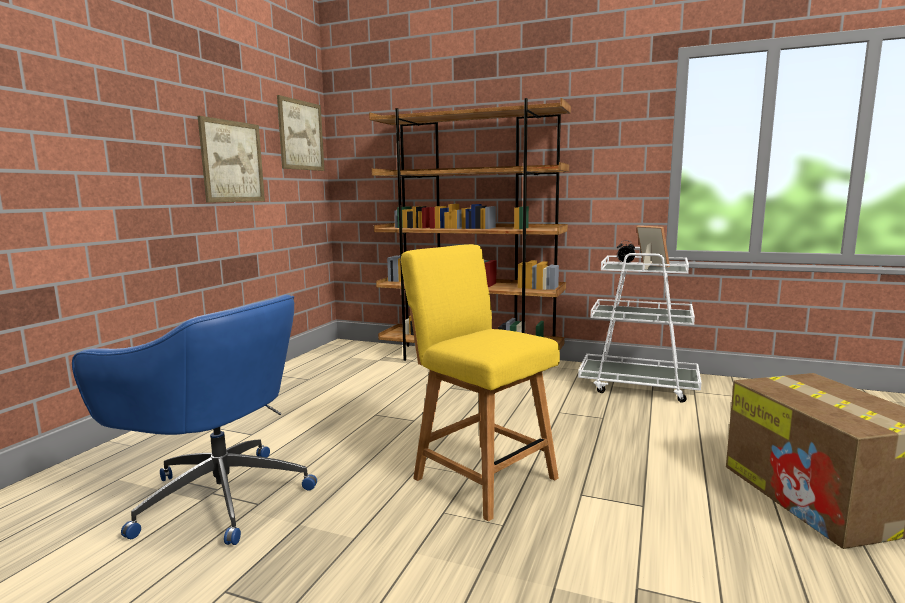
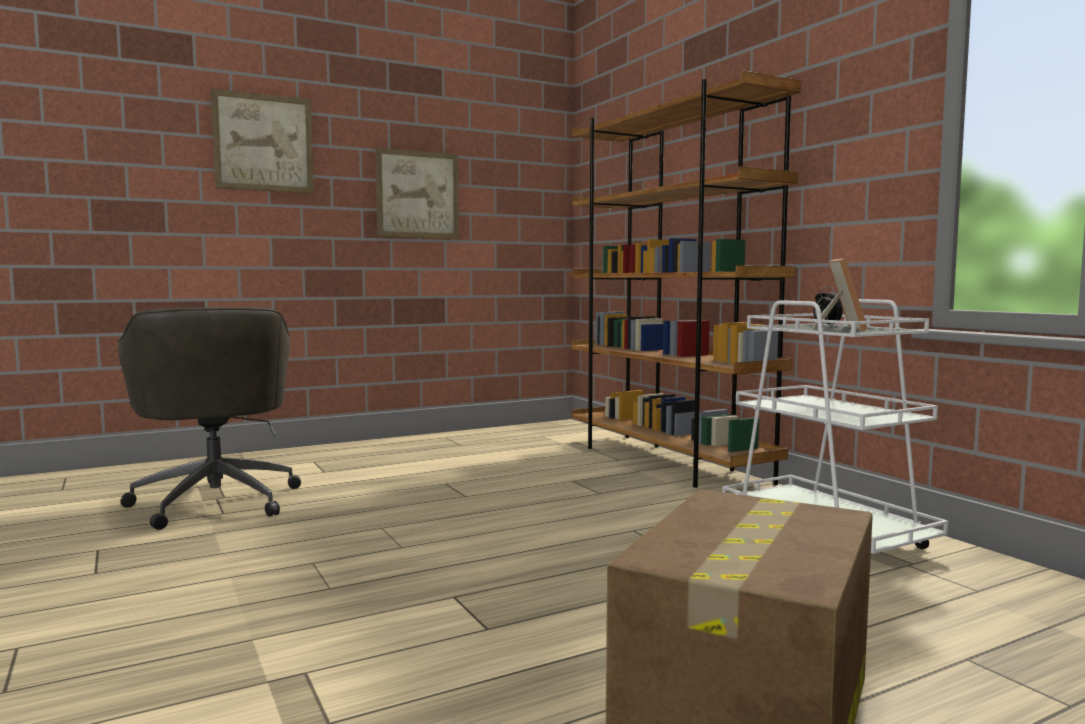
camera: 40 degrees right, 5 degrees down
blue office chair [72,294,317,545] -> grey office chair [118,307,301,530]
picture [277,95,325,171] -> picture moved to [211,89,314,193]
yellow chair [401,244,560,521] -> none

